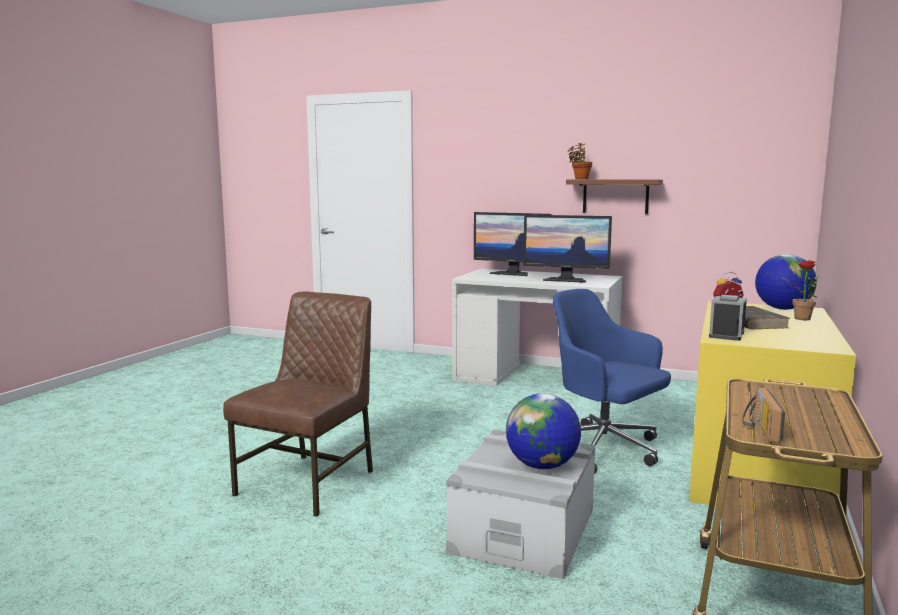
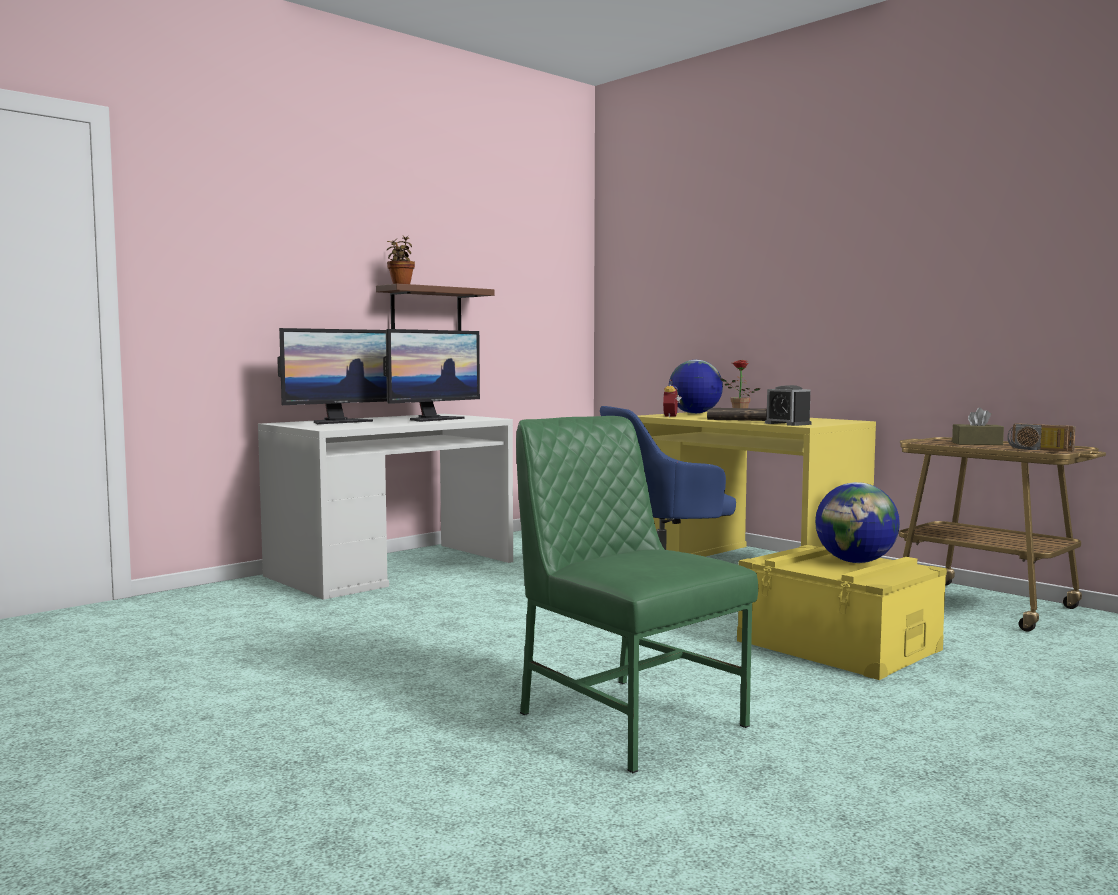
camera: 65 degrees left, 5 degrees down
brown chair [223,291,373,517] -> green chair [516,416,758,773]
grey storage box [446,430,595,579] -> yellow storage box [737,545,947,680]
none -> brown tissue box [952,407,1004,445]

